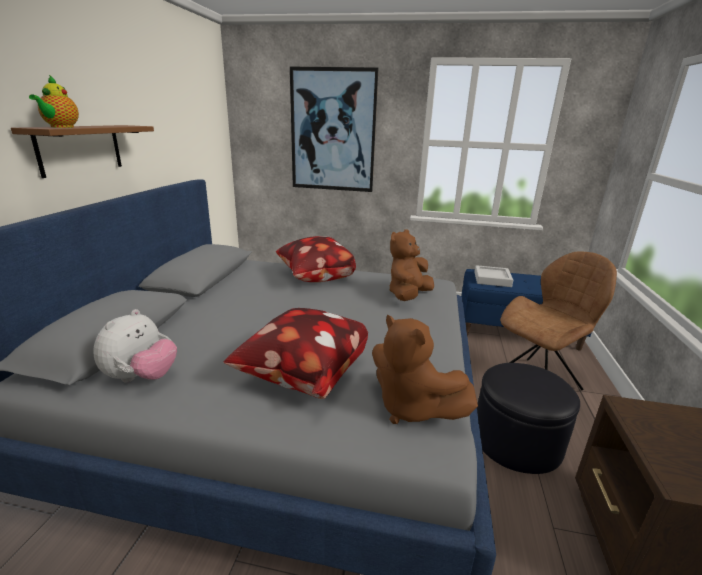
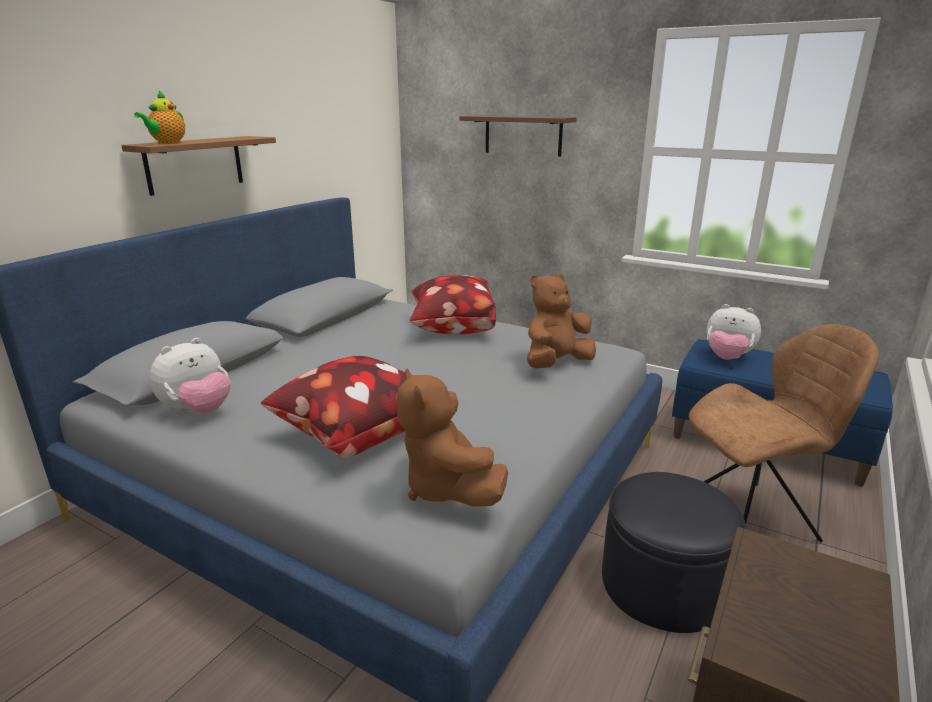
camera: 20 degrees right, 0 degrees up
picture [290,67,379,192] -> brown shelf [459,115,577,156]
grey tray [474,265,513,287] -> plush toy [706,304,761,360]

